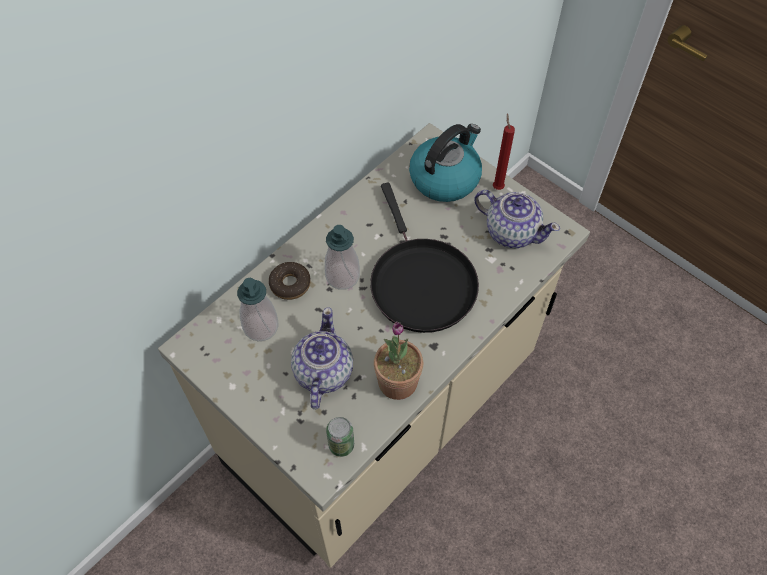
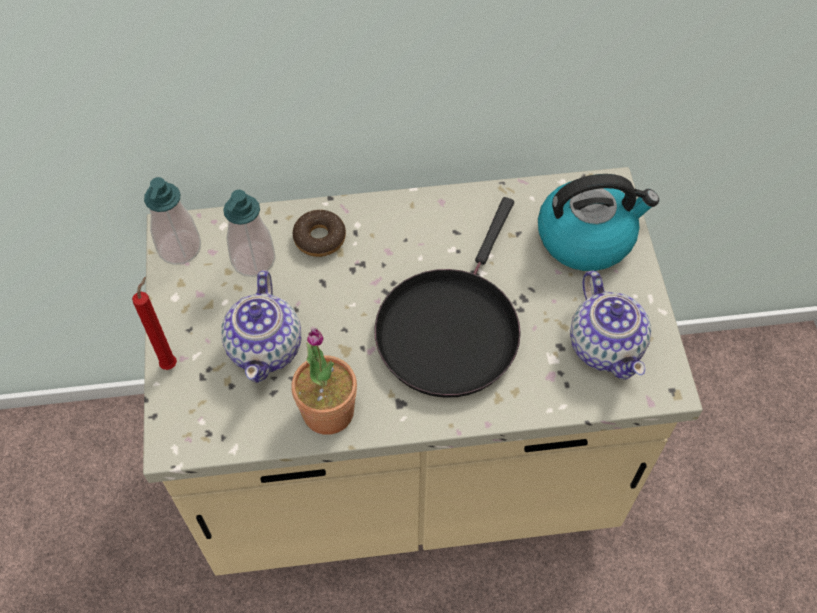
camera: 40 degrees right, 0 degrees up
teapot [291,307,353,409] -> teapot turned 135 degrees clockwise [221,270,301,383]
soap dispenser [325,225,360,290] -> soap dispenser moved to [144,177,201,265]
can [326,417,354,457] -> none
red candle [493,114,515,190] -> red candle moved to [132,277,177,370]

